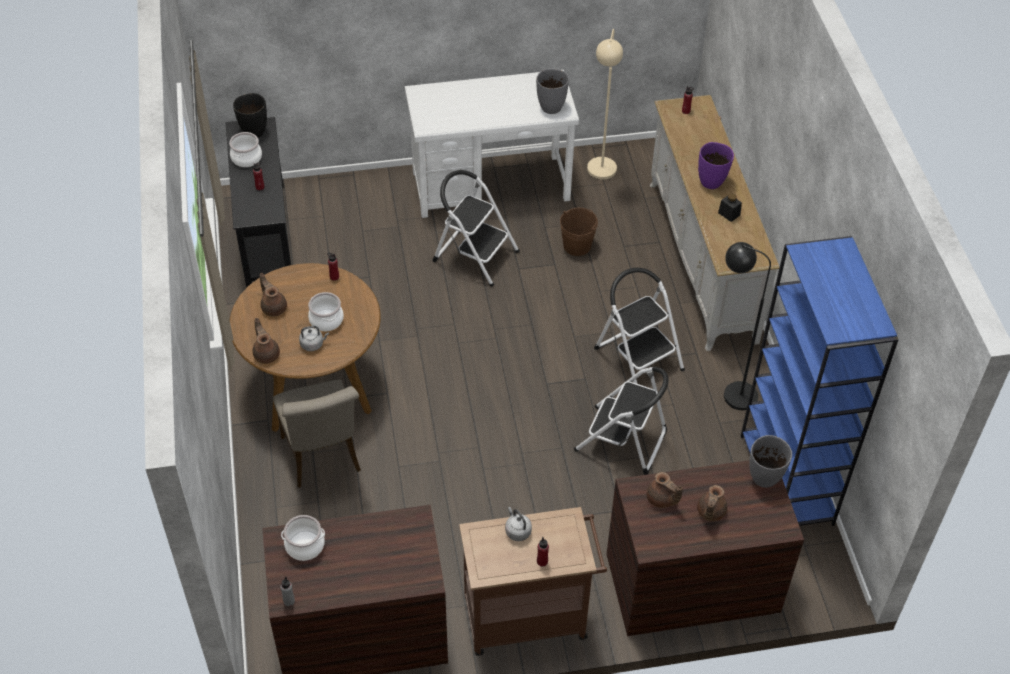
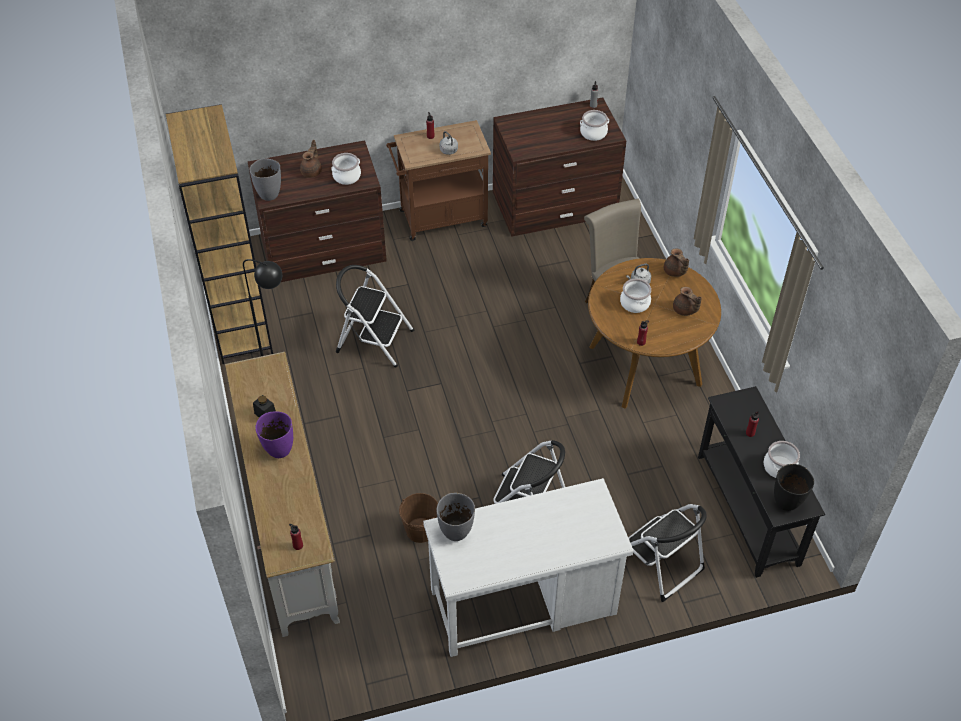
camera: 175 degrees right, 0 degrees up
beige floor lamp [587,29,623,180] -> none
step ladder [594,268,685,384] -> step ladder moved to [628,504,707,602]
brown teapot [647,472,683,508] -> cooking pot [331,153,361,185]
blue bookcase [741,236,899,526] -> brown bookcase [165,104,273,364]

